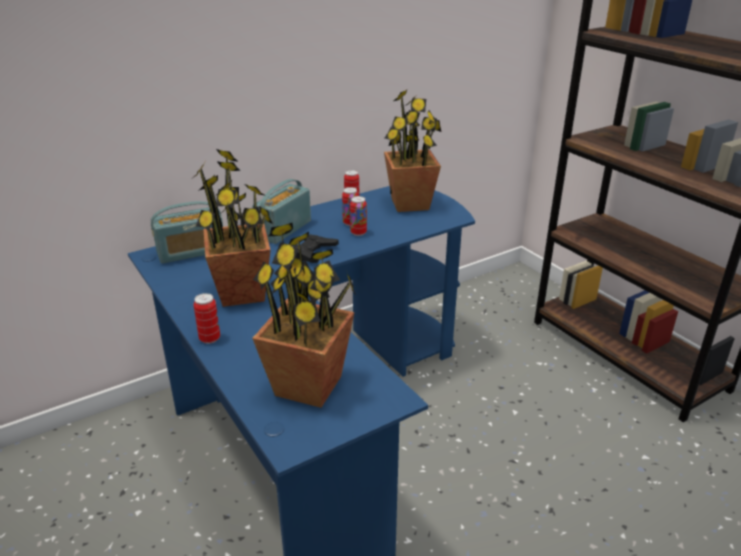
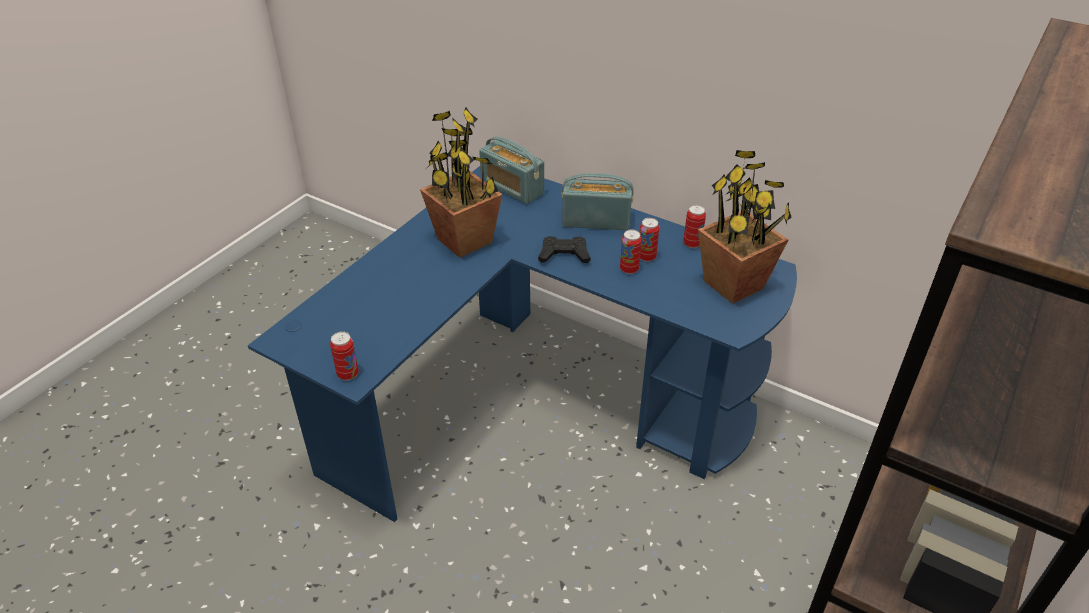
camera: 65 degrees right, 10 degrees up
can [194,293,220,344] -> can moved to [330,331,359,380]
potted plant [252,223,356,408] -> none

